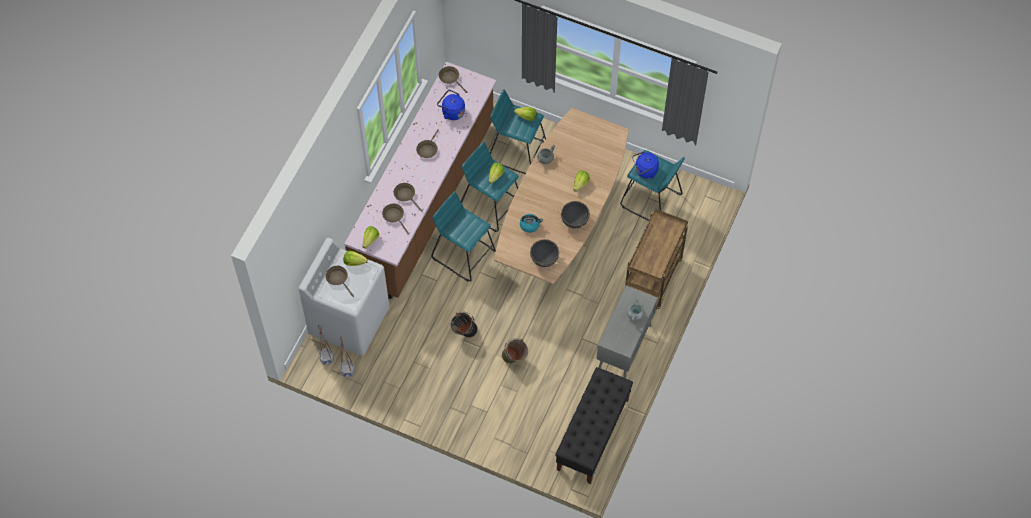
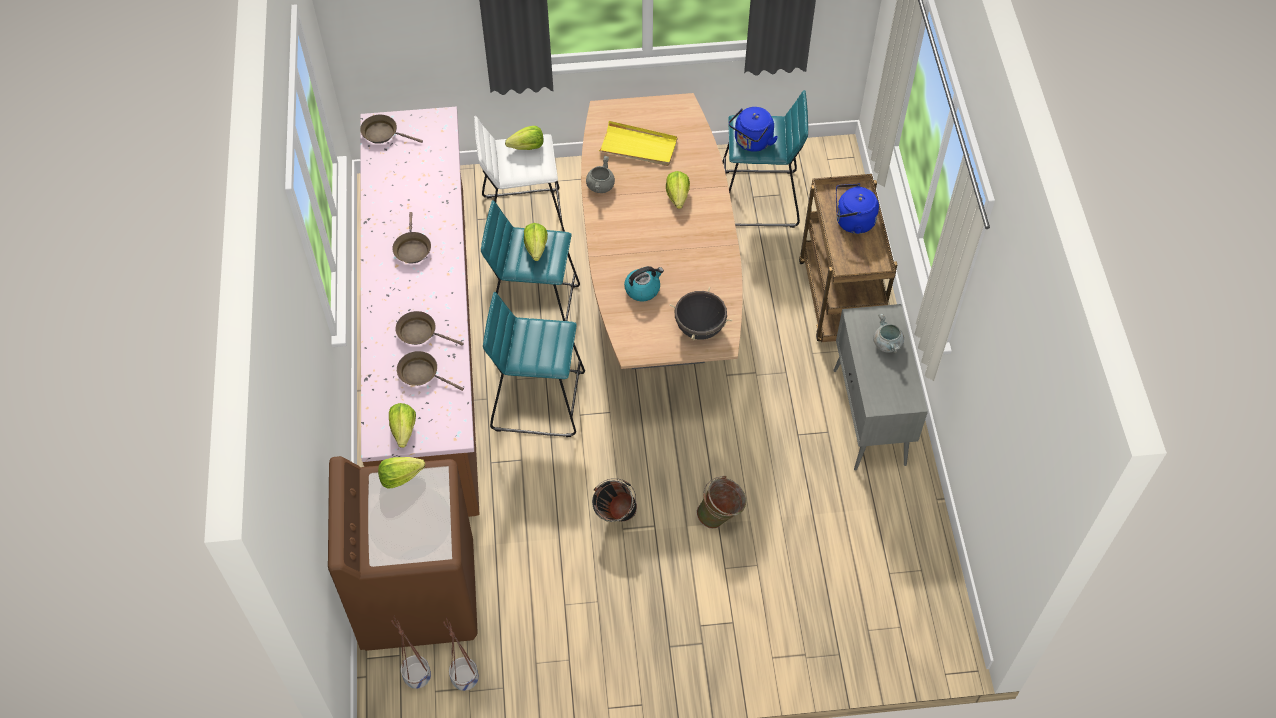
camera: 30 degrees left, 5 degrees down
white washing machine [299,238,390,356] -> brown washing machine [328,456,478,651]
brown frying pan [326,266,354,297] -> none
blue kettle [437,90,465,120] -> blue kettle moved to [836,183,879,234]
turquoise stool [490,89,546,174] -> white stool [474,116,565,232]
black bench [555,367,633,484] -> none
black cooking pot [559,200,591,229] -> none
none -> yellow tray [599,121,678,166]

